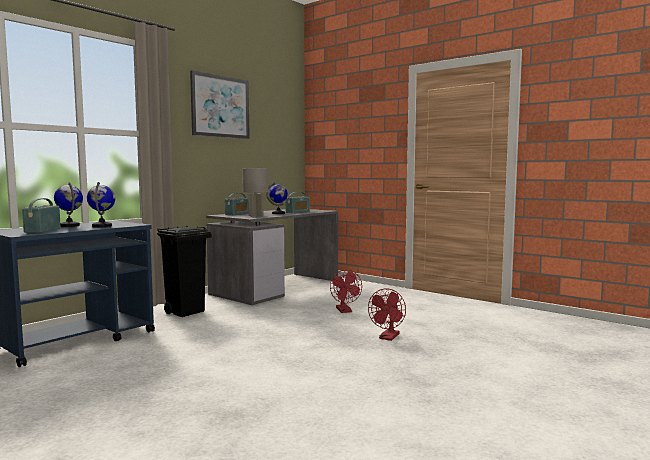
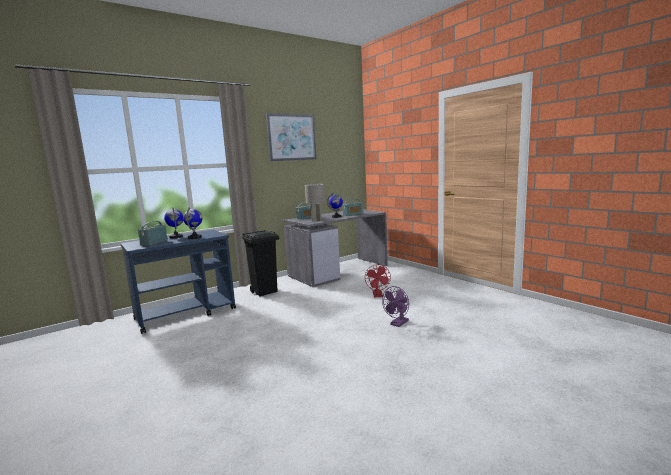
camera: 15 degrees right, 5 degrees up
red fan [368,289,406,341] -> purple fan [382,286,409,327]

